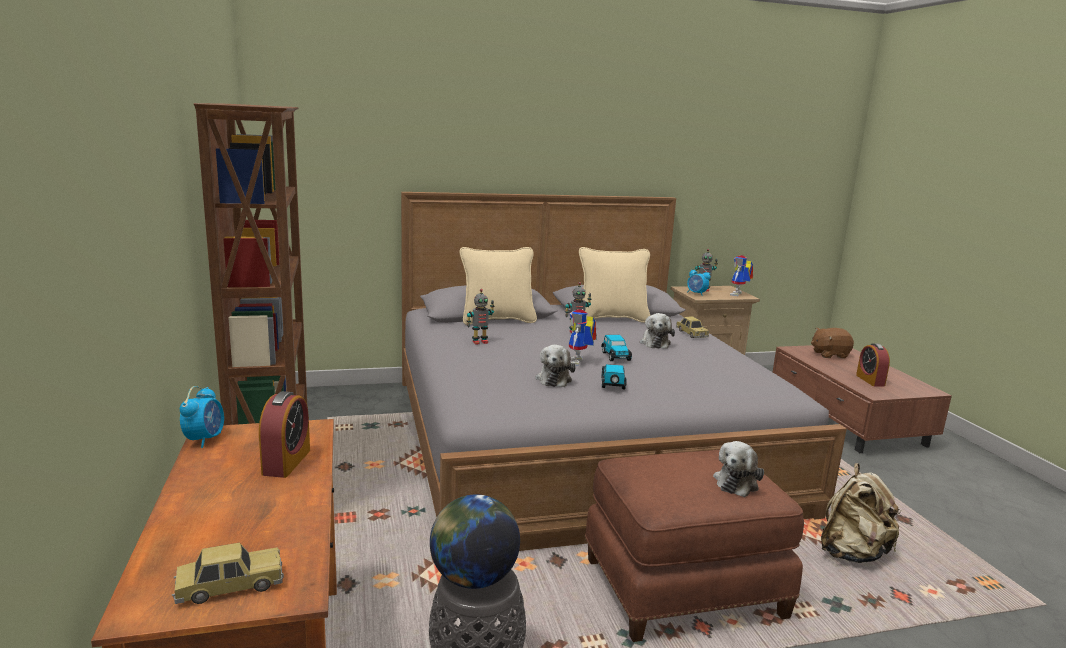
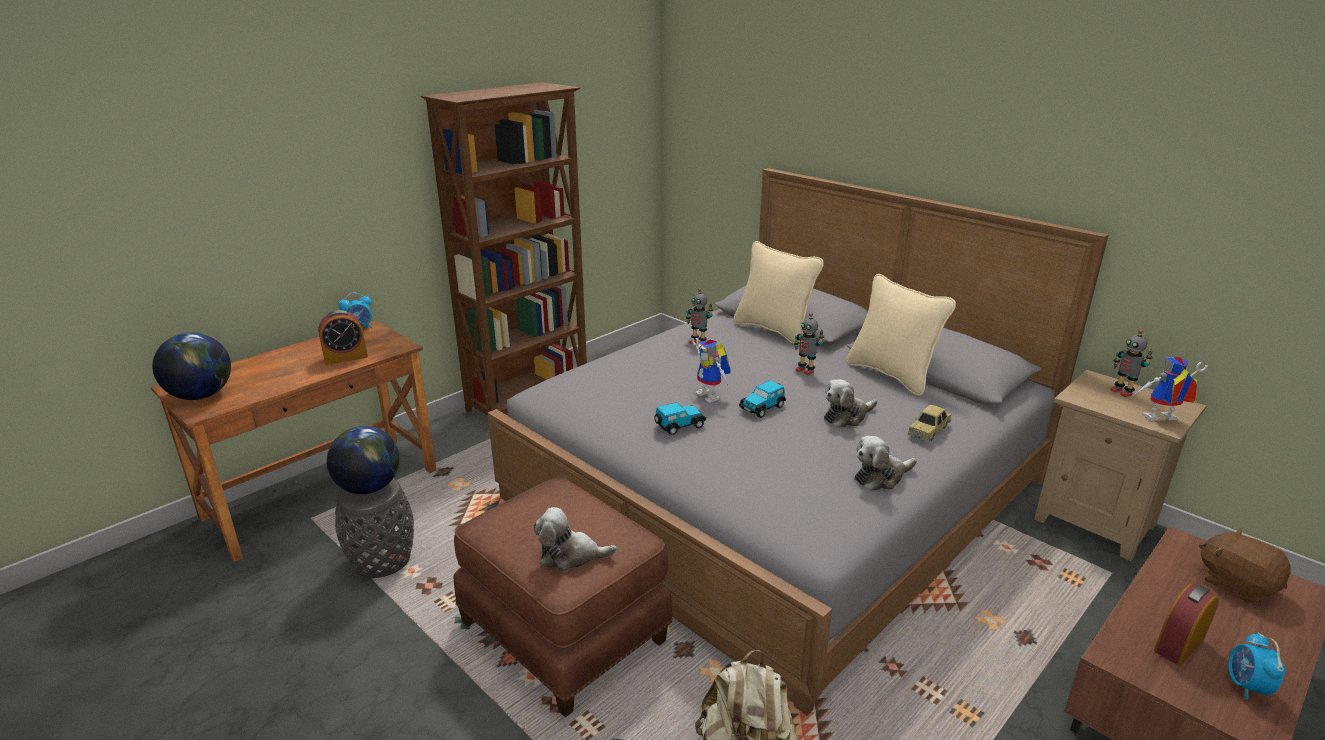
camera: 60 degrees right, 10 degrees up
toy car [171,542,284,604] -> globe [152,333,231,400]
plush toy [535,344,576,387] -> plush toy moved to [855,436,917,491]
toy robot [569,309,597,366] -> toy robot turned 105 degrees counterclockwise [692,338,731,403]
alarm clock [687,267,711,296] -> alarm clock moved to [1228,632,1286,700]

